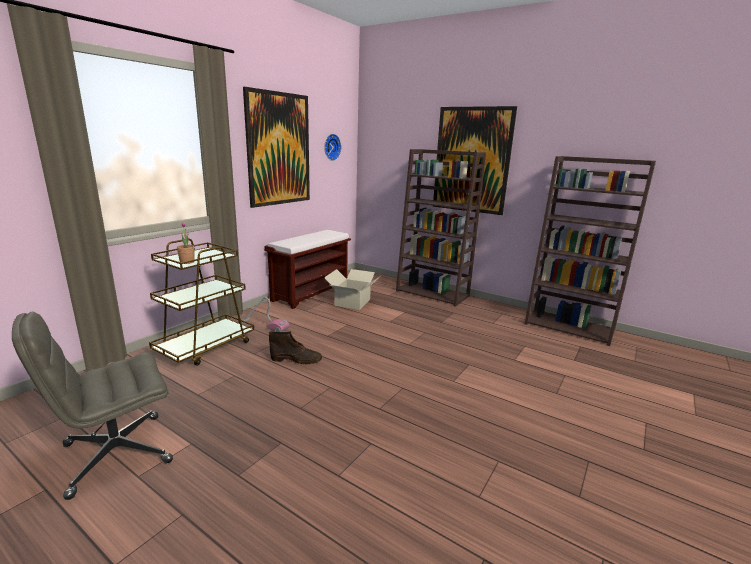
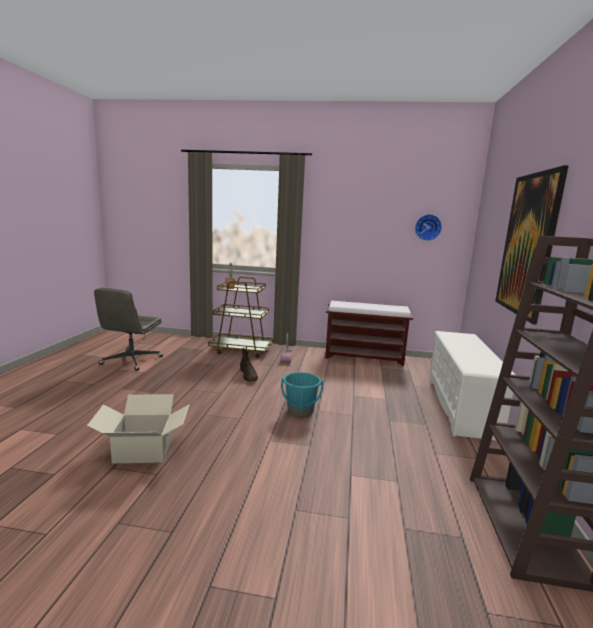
camera: 65 degrees right, 5 degrees down
grey office chair [12,312,173,500] -> grey office chair turned 105 degrees counterclockwise [94,288,163,371]
picture [243,87,310,208] -> none
cardboard box [324,269,381,310] -> cardboard box moved to [87,395,190,464]
brown bookcase [396,149,486,307] -> white shoe rack [429,331,515,440]
none -> turquoise bucket [281,372,323,417]

